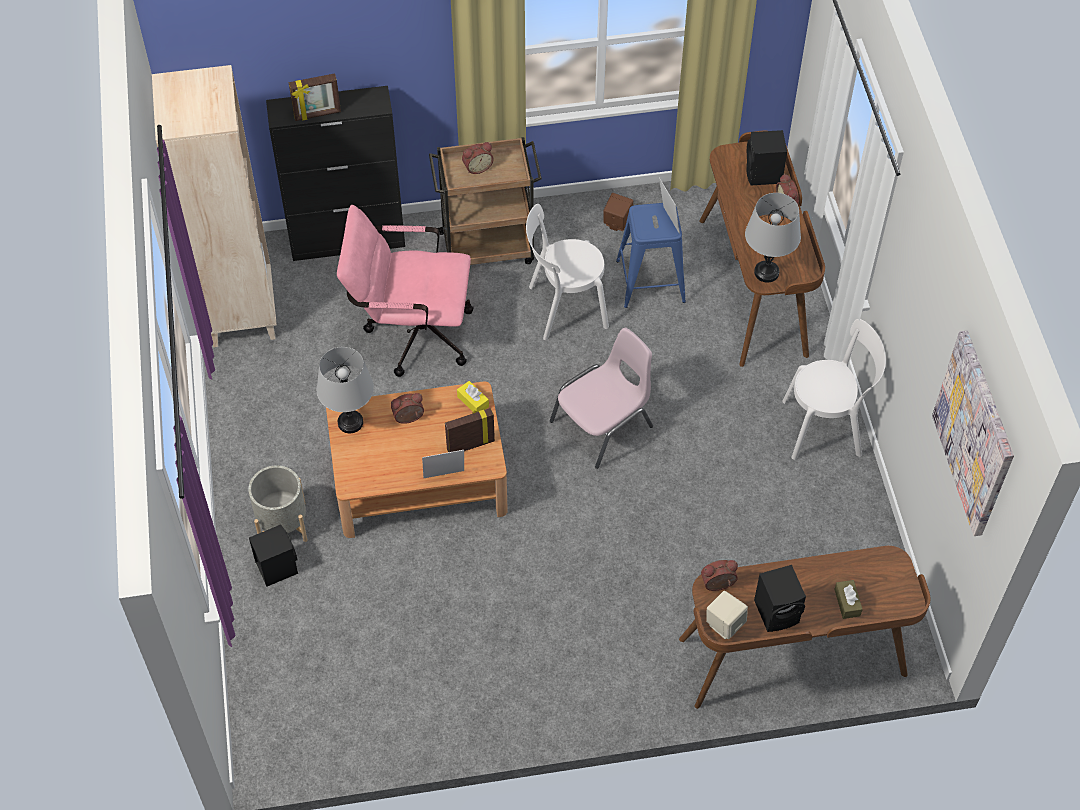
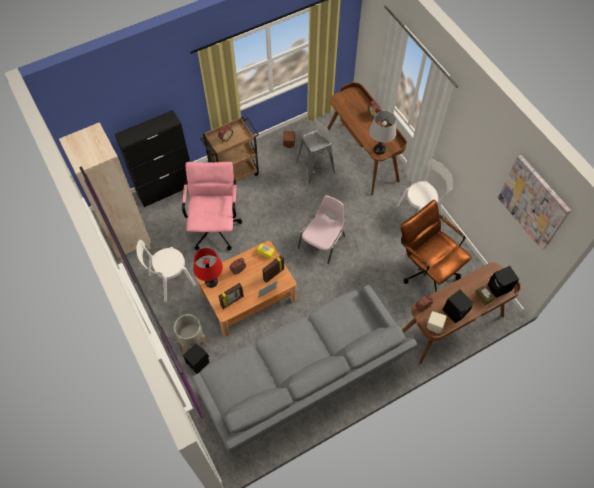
camera: 20 degrees left, 5 degrees up
picture frame [289,73,341,121] -> picture frame moved to [219,283,244,309]
grey table lamp [316,347,374,433] -> red table lamp [193,248,223,288]
pink office chair [337,205,474,377] -> pink office chair turned 105 degrees clockwise [182,162,243,250]
white chair [526,204,609,340] -> white chair moved to [136,240,196,302]
blue stool [616,203,686,308] -> grey stool [296,130,335,183]
black speaker [746,130,787,186] -> black speaker moved to [488,266,519,298]
none -> grey sofa [192,285,417,454]
none -> brown office chair [400,200,472,292]

